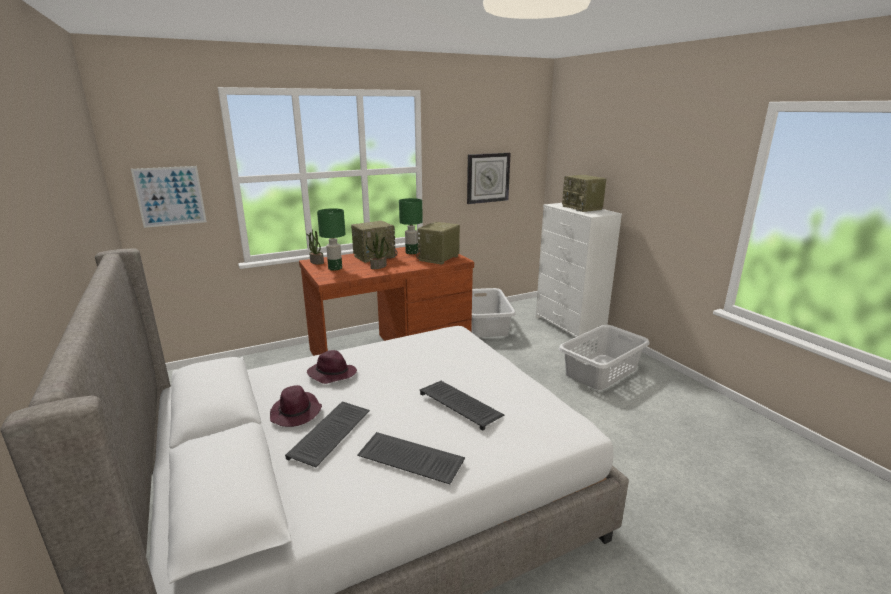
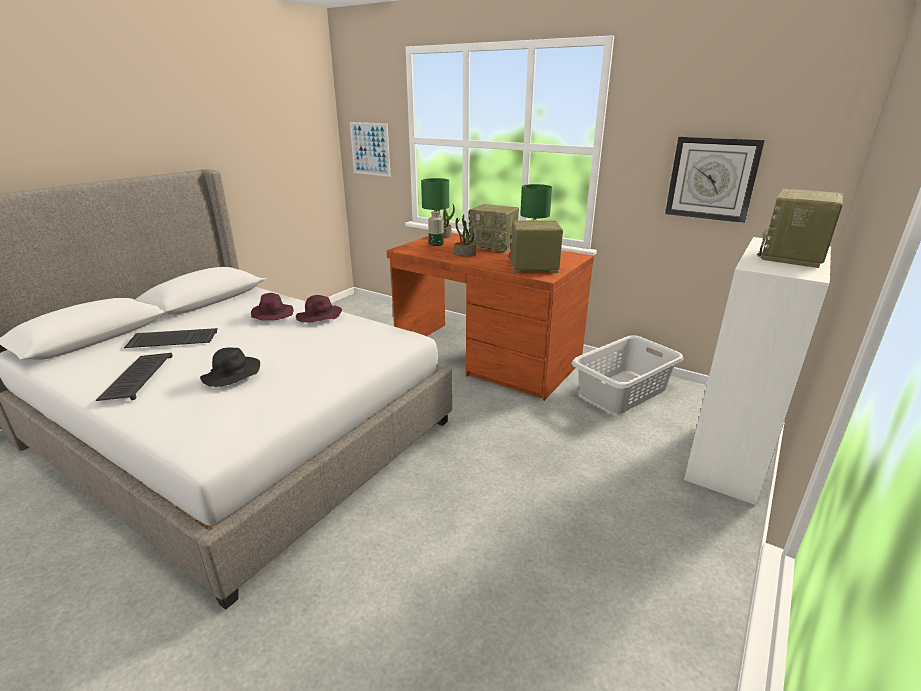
camera: 60 degrees right, 5 degrees up
purple hat [270,385,322,427] -> purple hat moved to [296,295,342,323]
keyboard [419,381,504,430] -> black hat [200,348,260,387]
grey laundry basket [559,325,650,390] -> none

